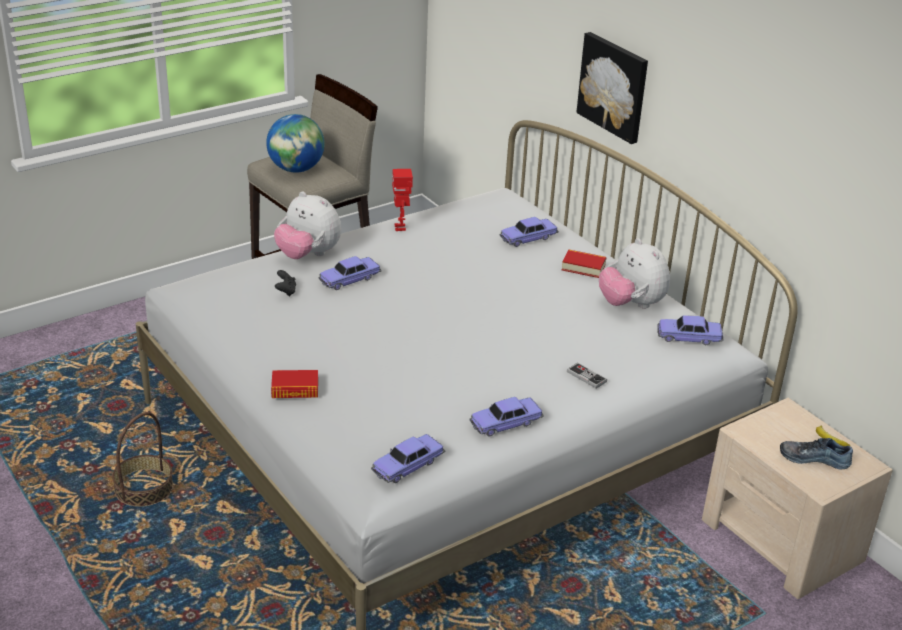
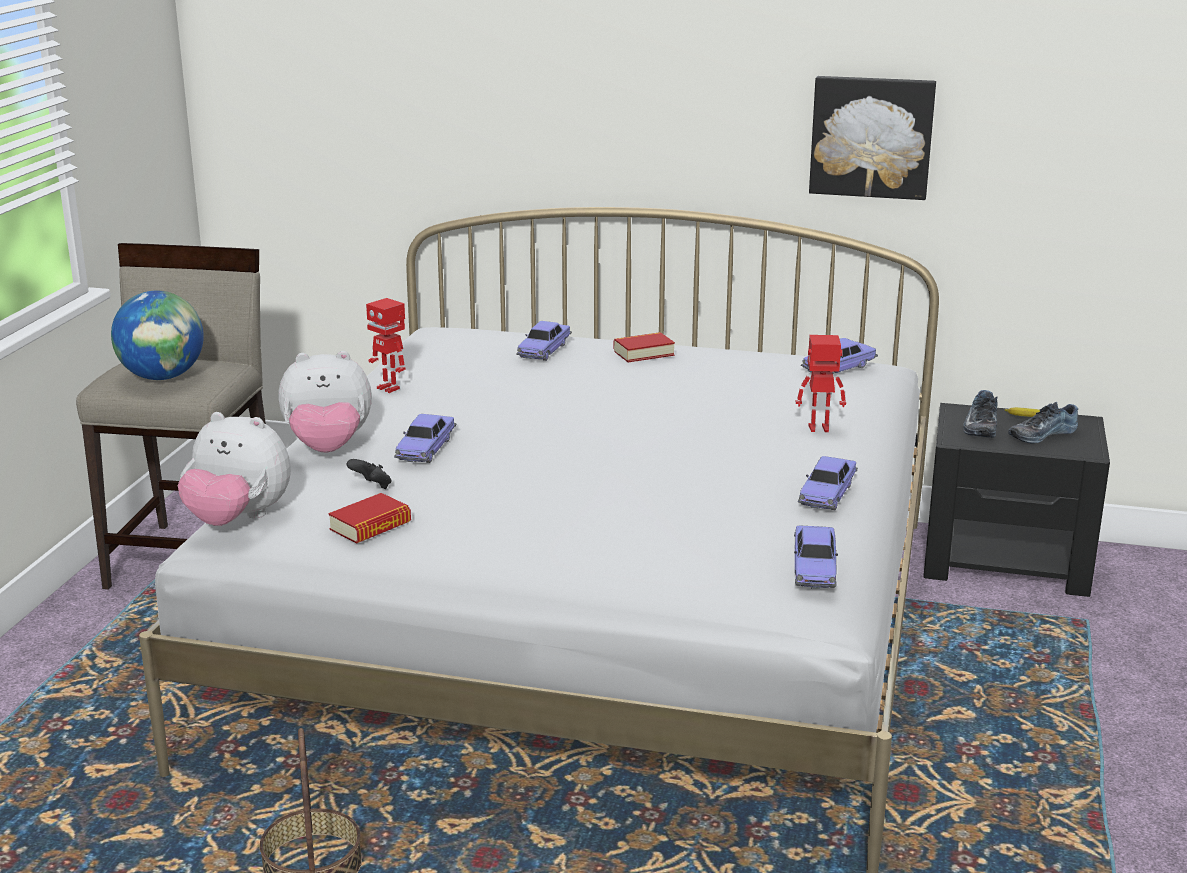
camera: 40 degrees left, 10 degrees down
book [271,370,318,398] -> book moved to [328,493,411,544]
game controller [567,363,607,389] -> toy robot [795,335,846,432]
picture [576,32,648,144] -> picture moved to [809,76,936,200]
plush toy [599,238,670,309] -> plush toy moved to [178,412,291,526]
beige nightstand [702,398,893,599] -> black nightstand [923,403,1110,597]
none -> shoe [963,390,998,438]

